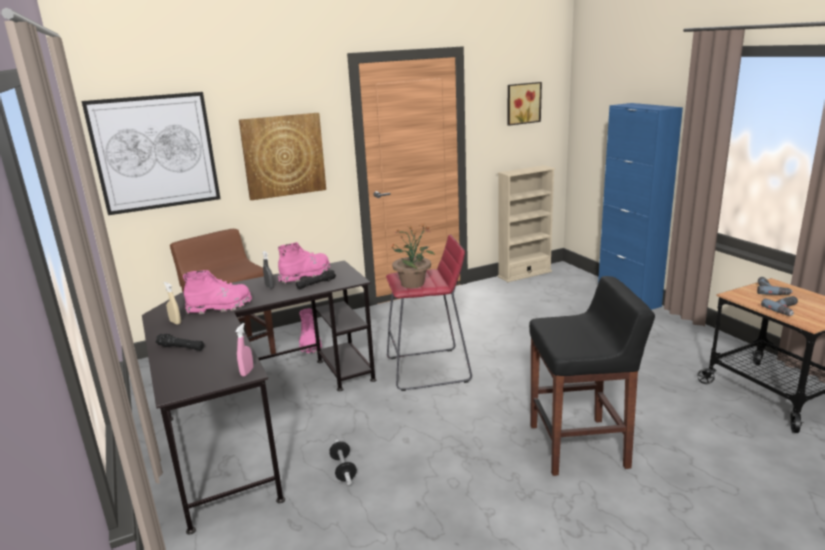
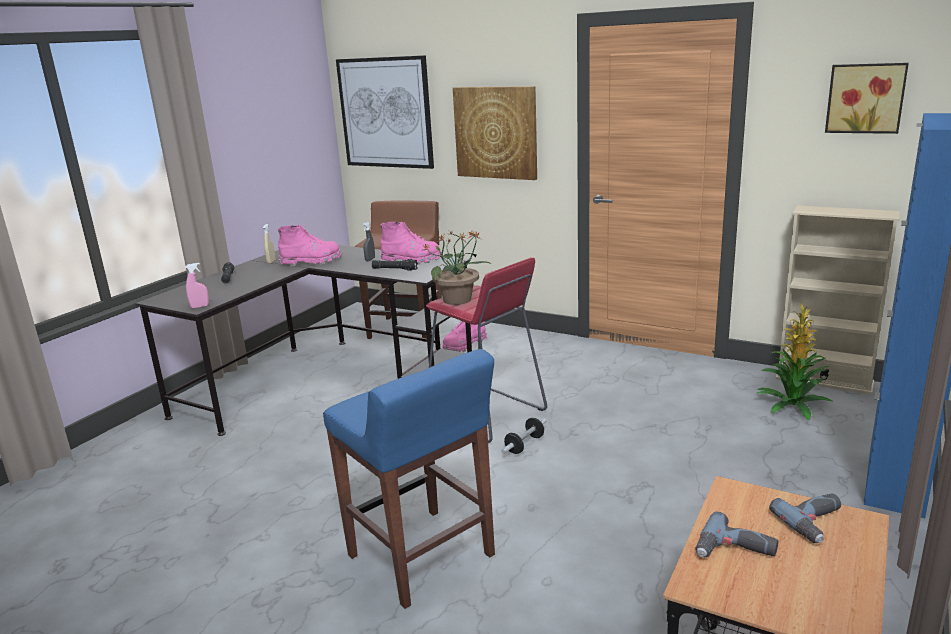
camera: 55 degrees right, 0 degrees up
pink boot [183,270,252,314] -> pink boot turned 45 degrees counterclockwise [278,225,341,266]
dumbbell [329,439,357,485] -> dumbbell moved to [501,418,546,454]
black stool [529,276,655,476] -> blue stool [323,349,495,609]
none -> potted plant [757,303,834,420]

